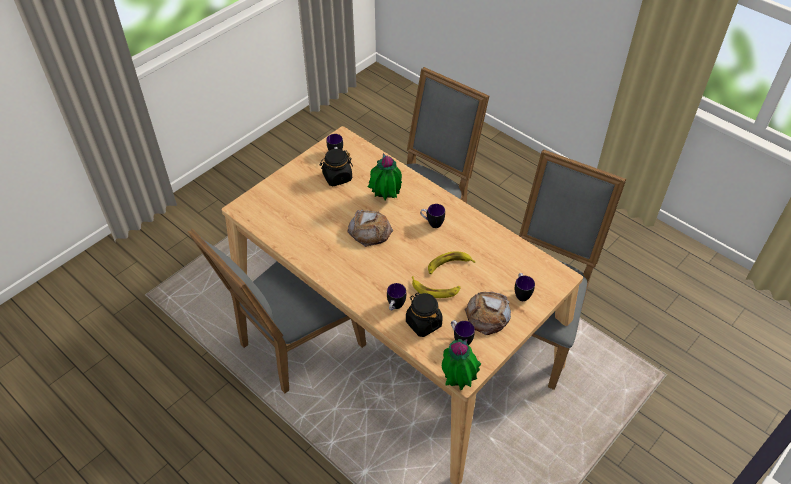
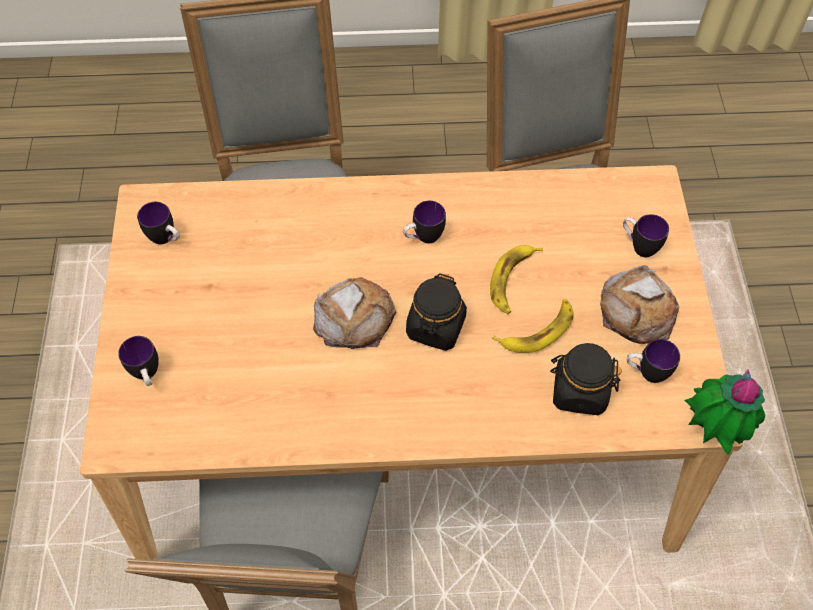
camera: 45 degrees left, 10 degrees up
black jar [319,149,353,186] -> black jar moved to [406,273,467,351]
potted plant [368,153,402,201] -> none
mug [387,283,406,310] -> mug moved to [118,336,159,386]

